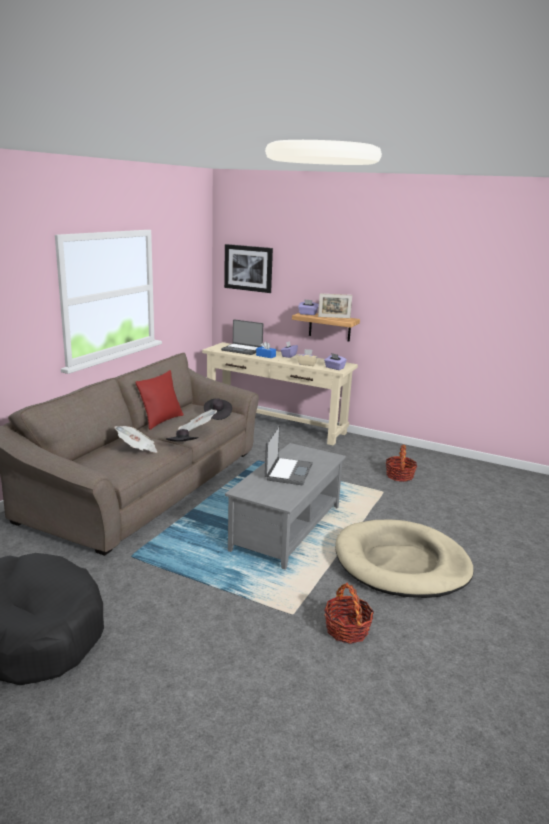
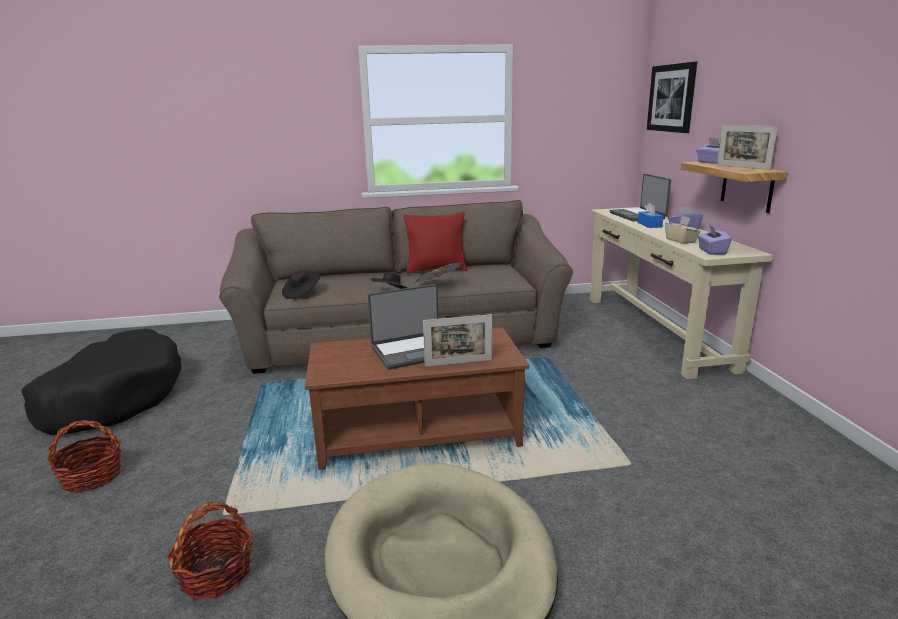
camera: 55 degrees right, 0 degrees up
newspaper [115,426,158,453] -> none
black hat [204,398,232,420] -> black hat moved to [282,270,320,299]
grey coffee table [225,443,346,570] -> brown coffee table [305,327,529,470]
basket [386,445,417,482] -> basket moved to [48,420,121,493]
none -> picture frame [423,314,492,367]

